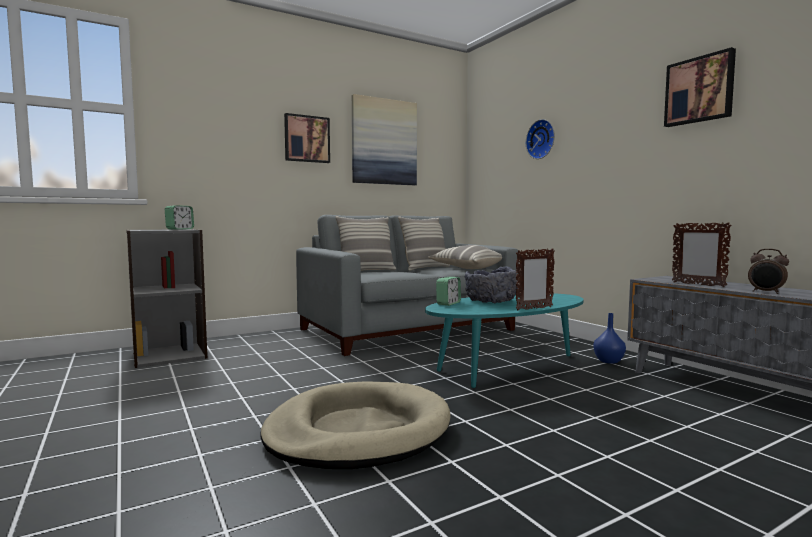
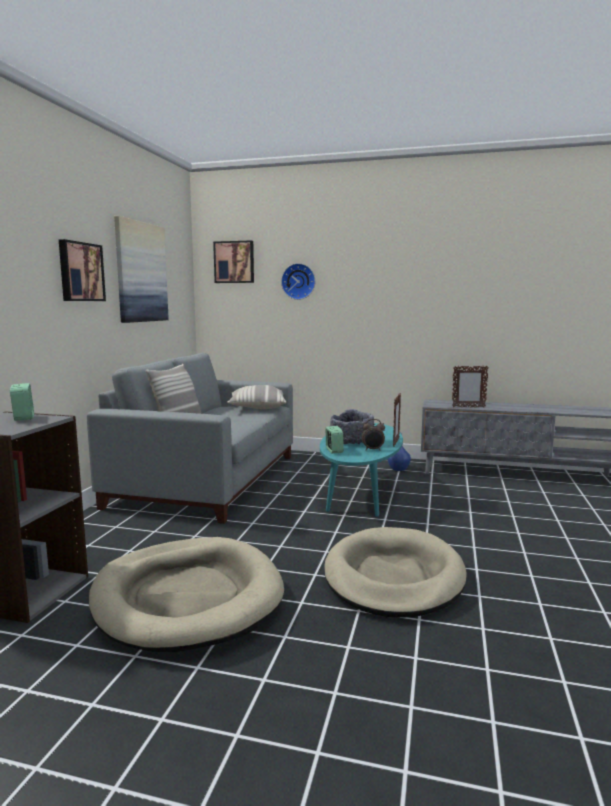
camera: 45 degrees left, 5 degrees up
pillow [398,216,450,271] -> none
picture [664,47,736,127] -> picture moved to [213,240,254,283]
alarm clock [748,249,789,294] -> alarm clock moved to [362,419,385,450]
none -> beige dog bed [89,537,284,652]

